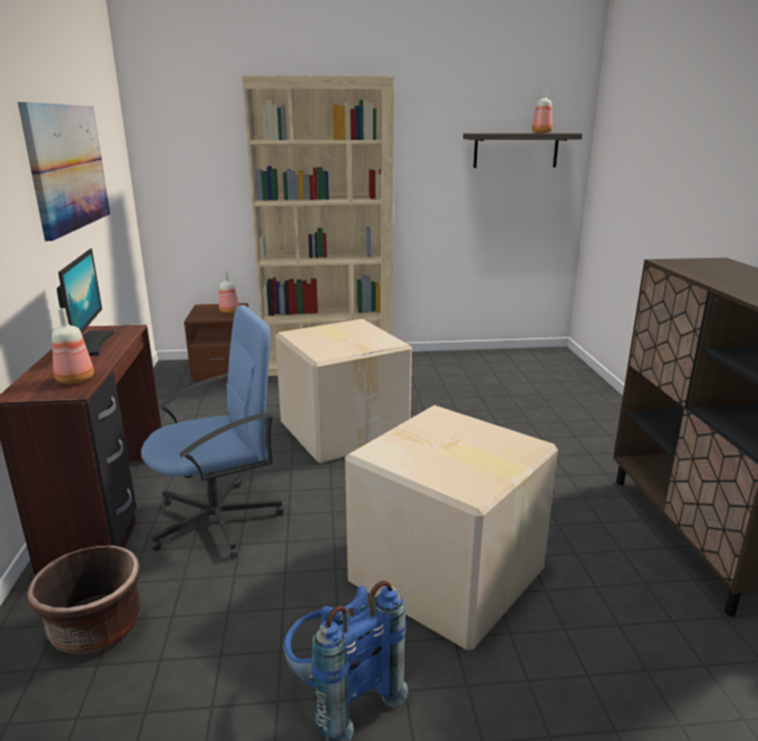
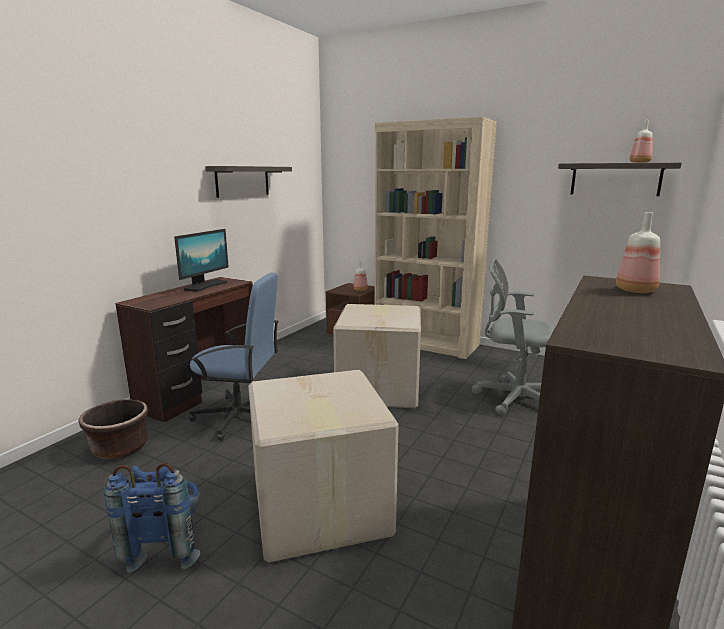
camera: 35 degrees right, 5 degrees down
picture [18,102,110,241] -> shelf [205,166,292,198]
bottle [52,308,94,384] -> bottle moved to [616,212,660,293]
none -> grey office chair [472,258,555,415]

